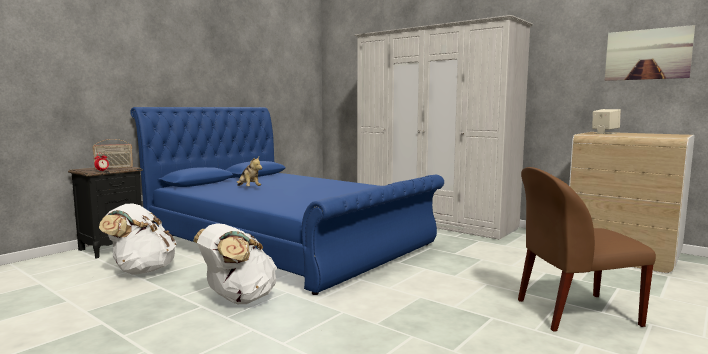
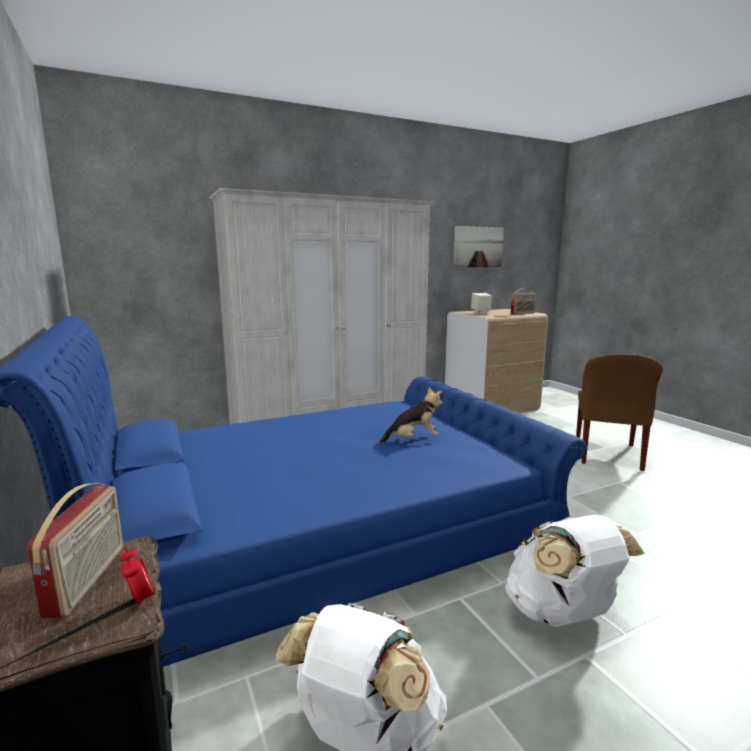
camera: 65 degrees left, 5 degrees up
plush toy [237,157,262,186] -> plush toy moved to [379,387,442,443]
none -> radio [511,288,537,315]

